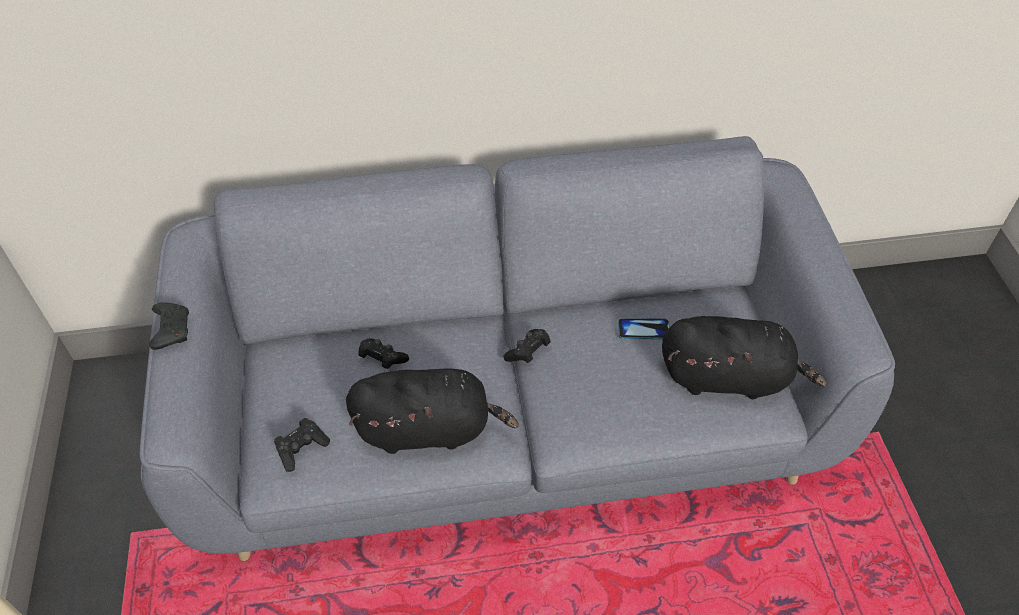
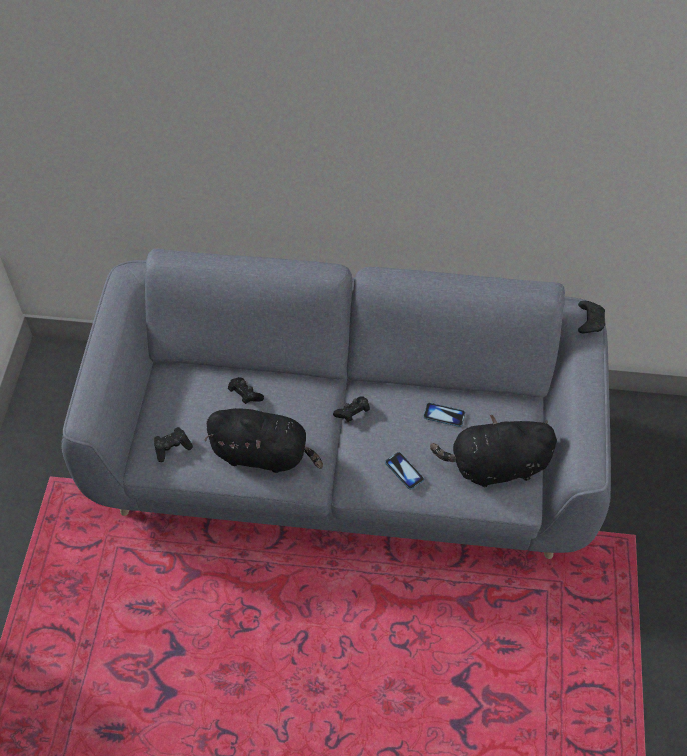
camera: 15 degrees right, 5 degrees up
black game controller [149,302,189,350] -> black game controller moved to [578,301,605,333]
black plush toy [662,316,827,399] -> black plush toy turned 150 degrees clockwise [430,415,557,487]
none -> phone [385,452,424,490]

